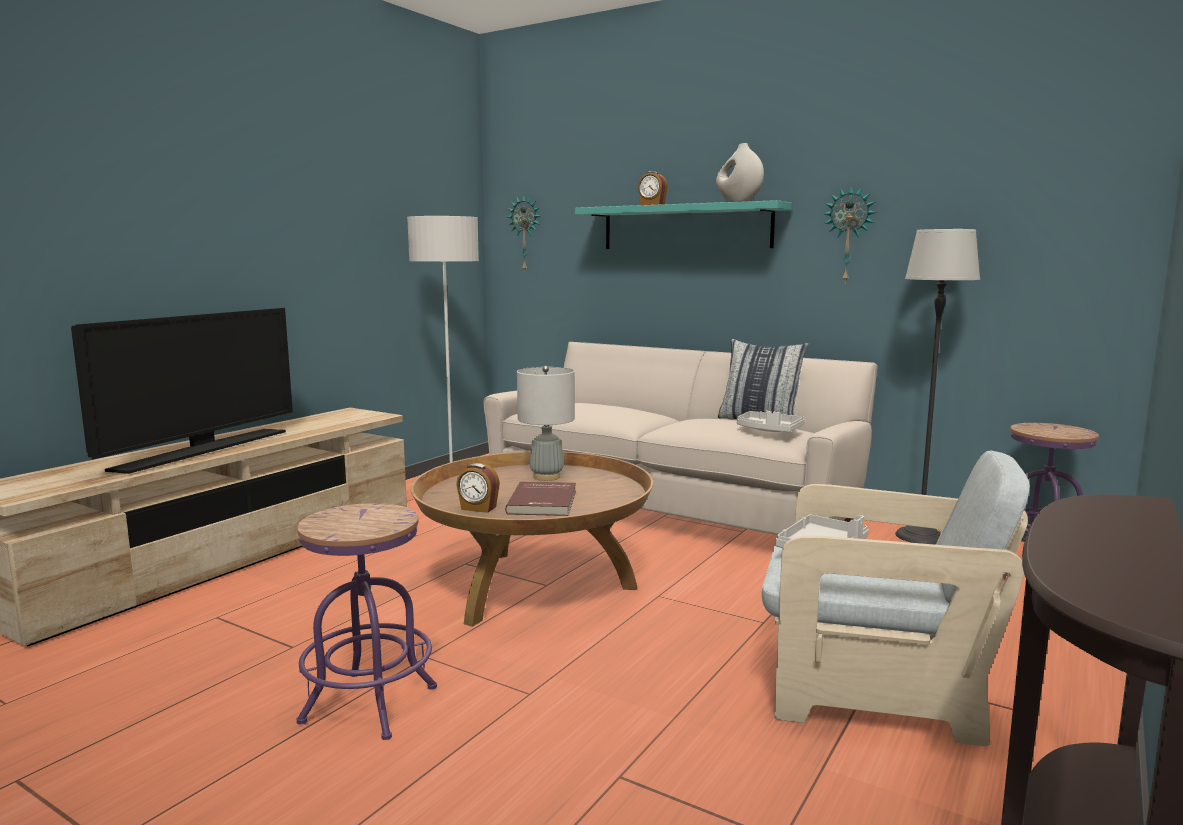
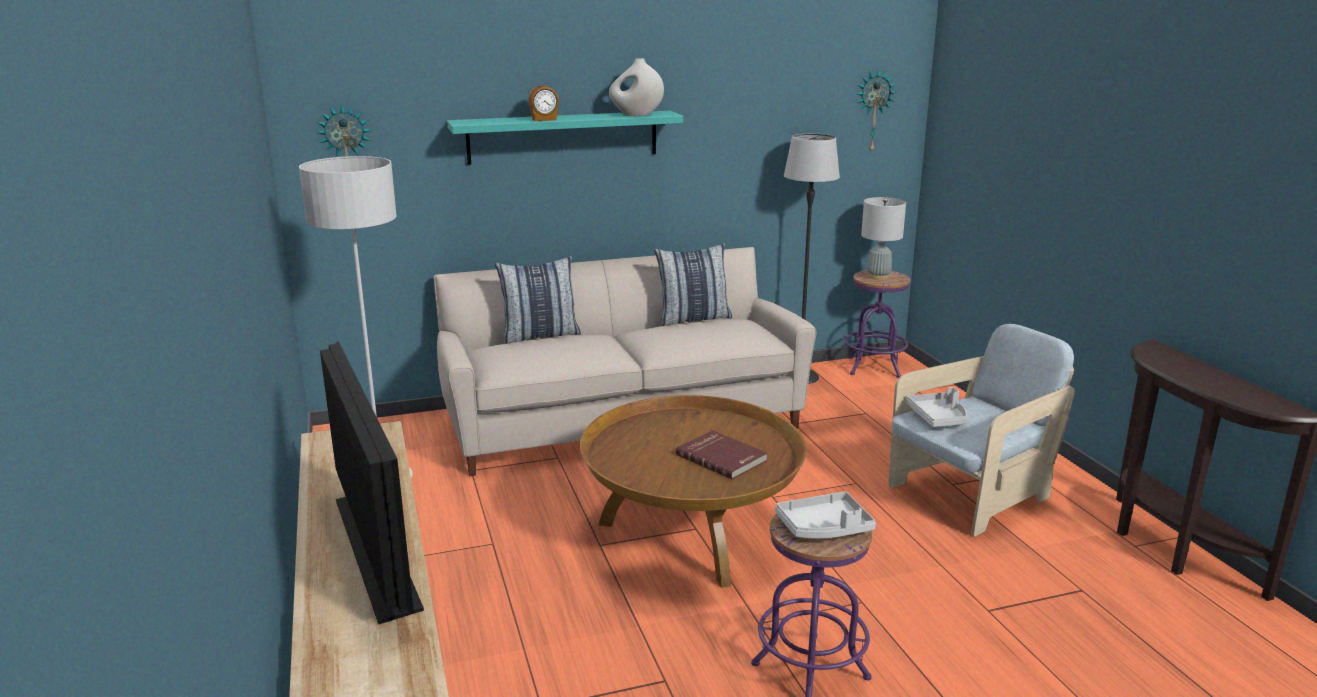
camera: 50 degrees left, 10 degrees up
alarm clock [456,463,500,513] -> none
grey table lamp [517,366,575,481] -> grey table lamp moved to [861,197,906,280]
grey tray [737,410,805,432] -> grey tray moved to [775,492,876,539]
wall clock [823,185,877,284] -> wall clock moved to [857,69,897,154]
none -> pillow [495,256,581,344]

